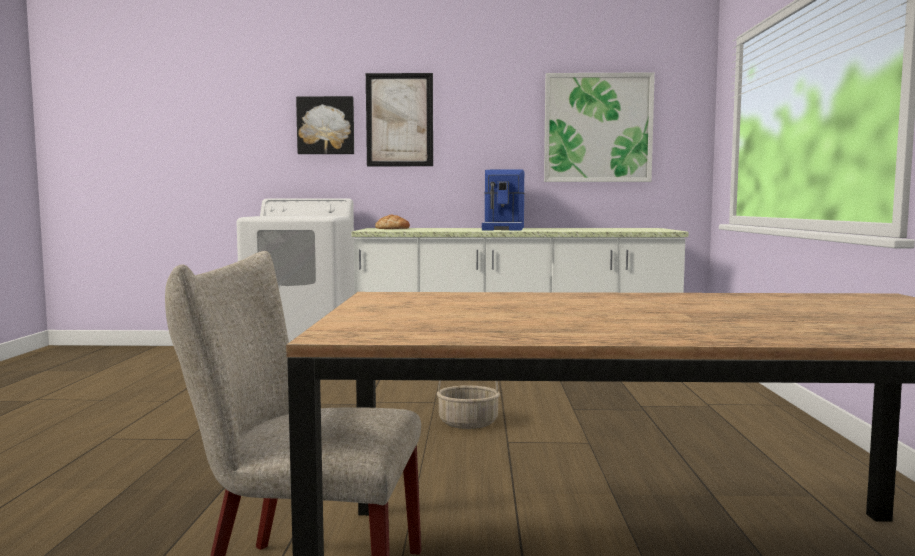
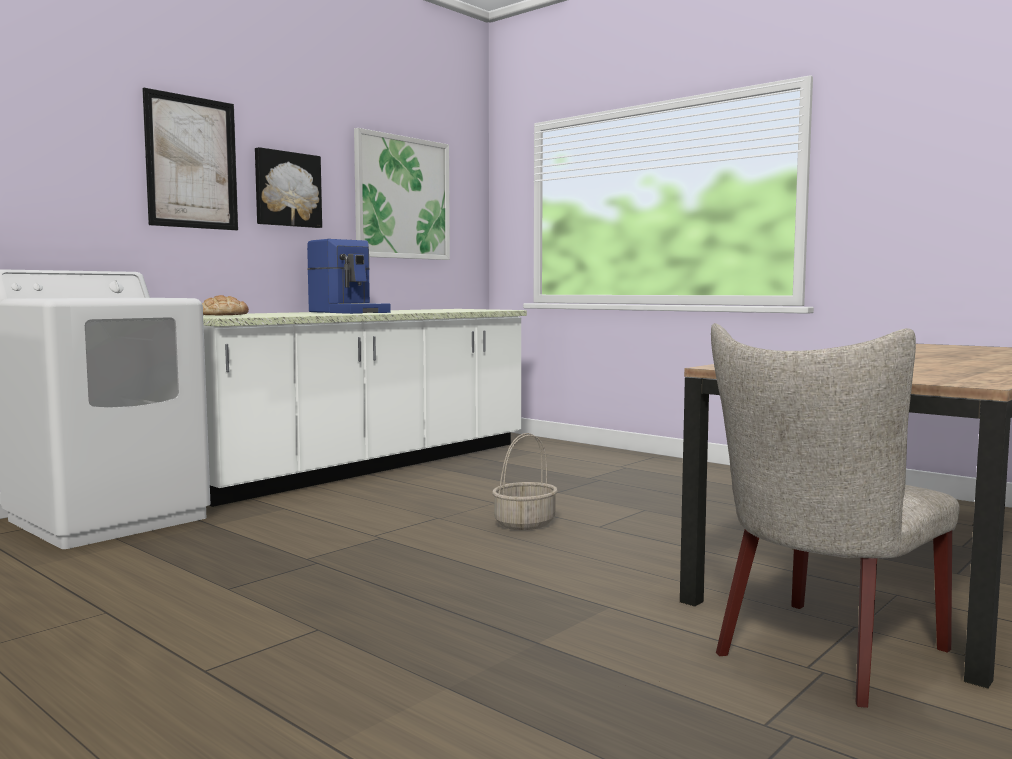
camera: 50 degrees left, 0 degrees up
picture [296,96,354,154] -> picture moved to [255,147,322,228]

